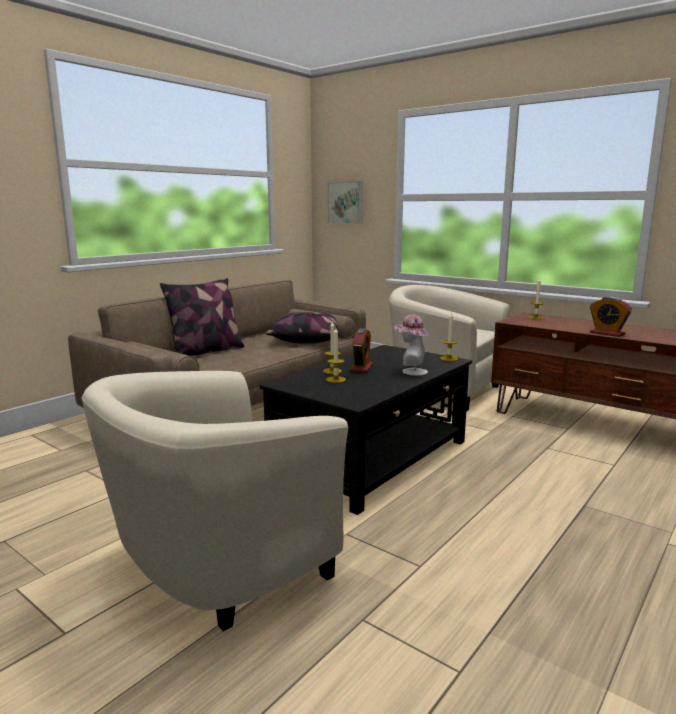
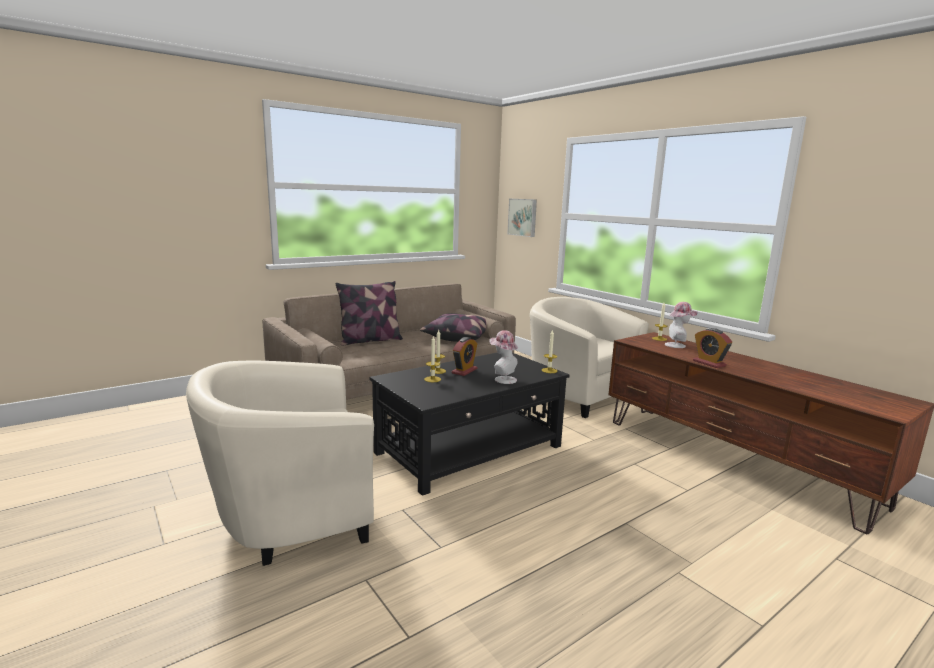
camera: 15 degrees right, 0 degrees up
none -> hat [665,302,698,348]

